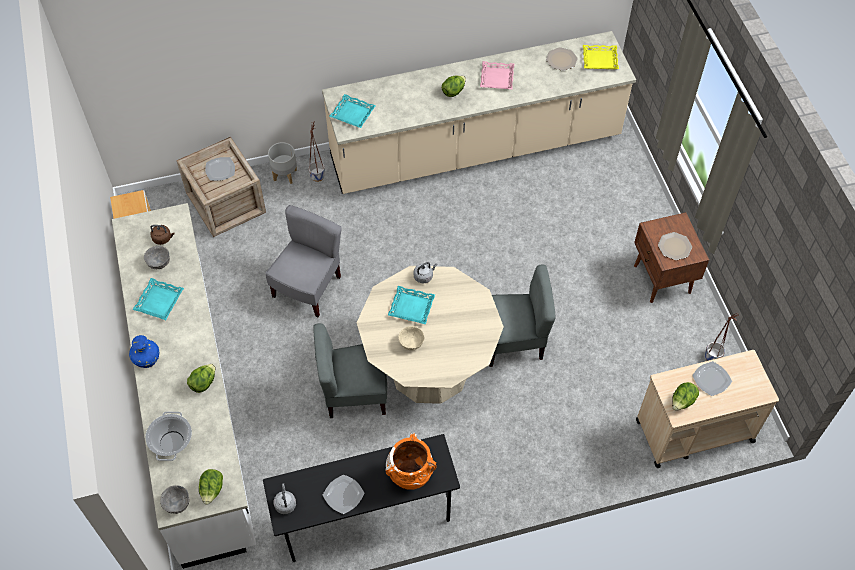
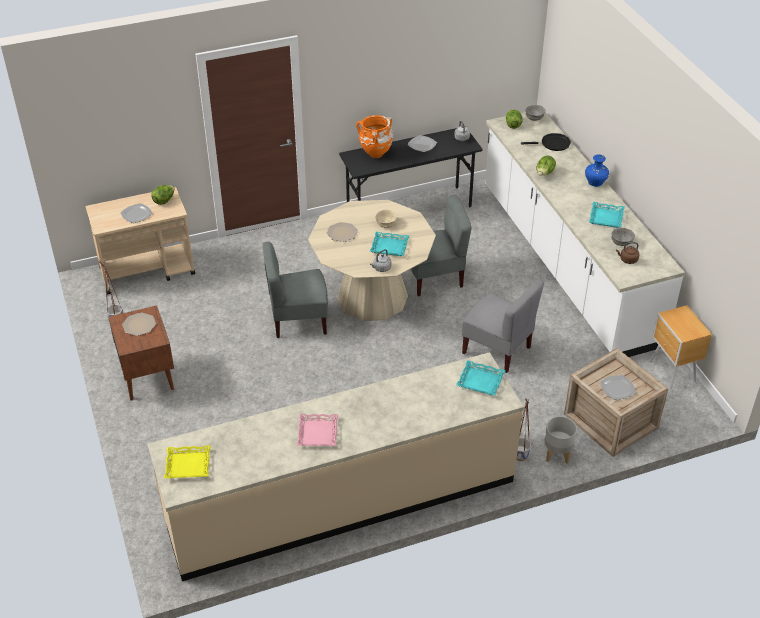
camera: 175 degrees right, 15 degrees down
cooking pot [145,412,192,461] -> black frying pan [521,133,571,151]
grey chair [266,205,342,317] -> grey chair turned 75 degrees counterclockwise [462,279,544,373]
lettuce [442,76,466,97] -> none
plate [546,47,578,71] -> plate moved to [327,222,358,242]

